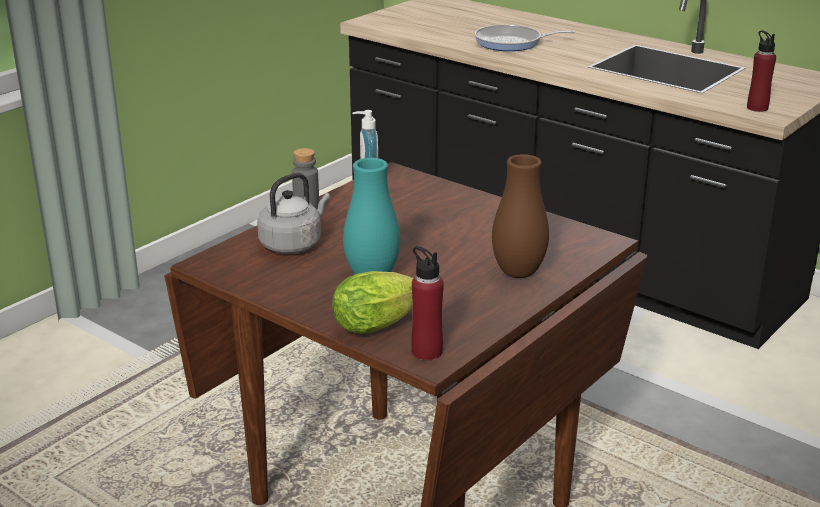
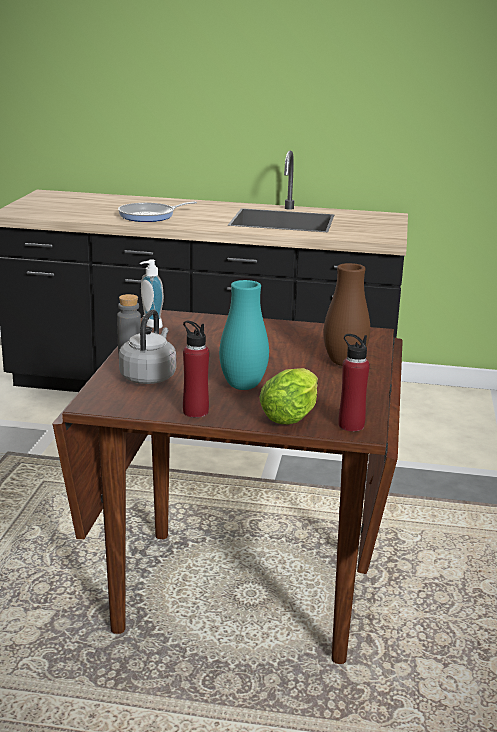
camera: 30 degrees left, 5 degrees down
red bottle [747,30,776,112] -> red bottle moved to [183,321,209,418]

